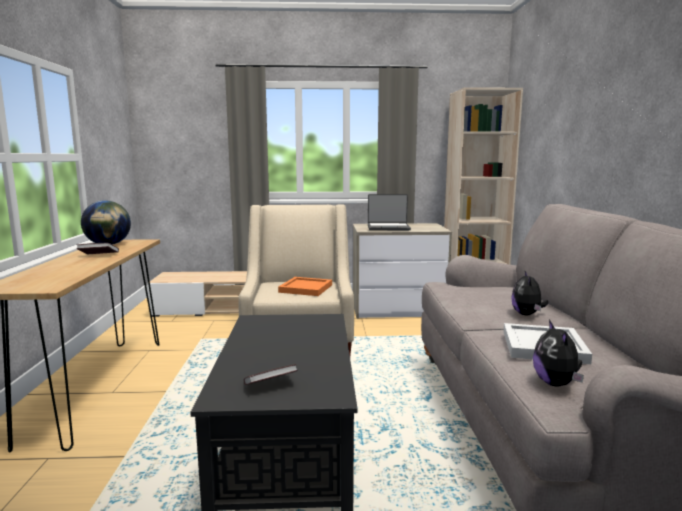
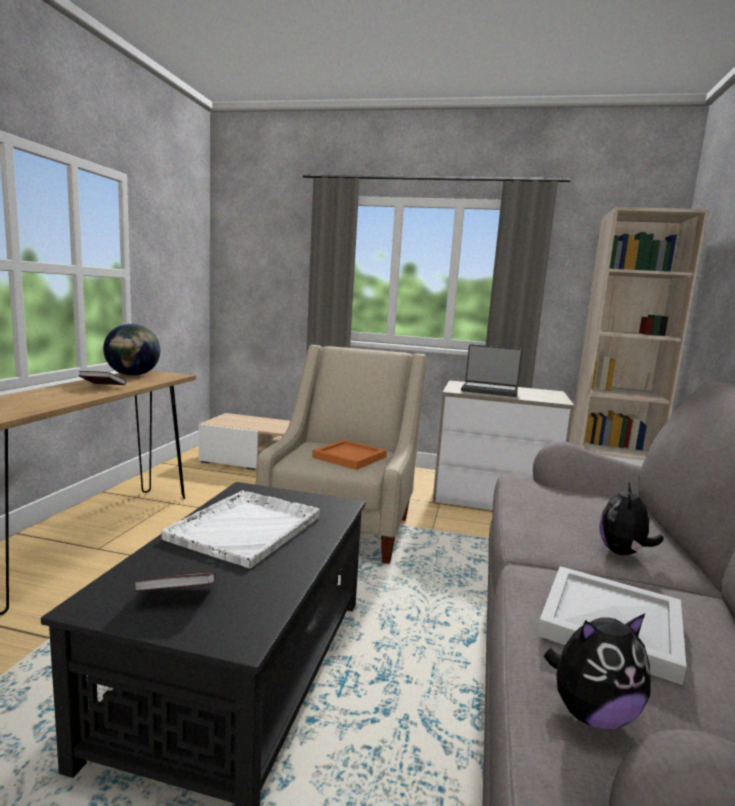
camera: 15 degrees right, 0 degrees up
plush toy [533,320,584,387] -> plush toy turned 120 degrees counterclockwise [544,614,651,729]
none -> white tray [161,490,320,568]

